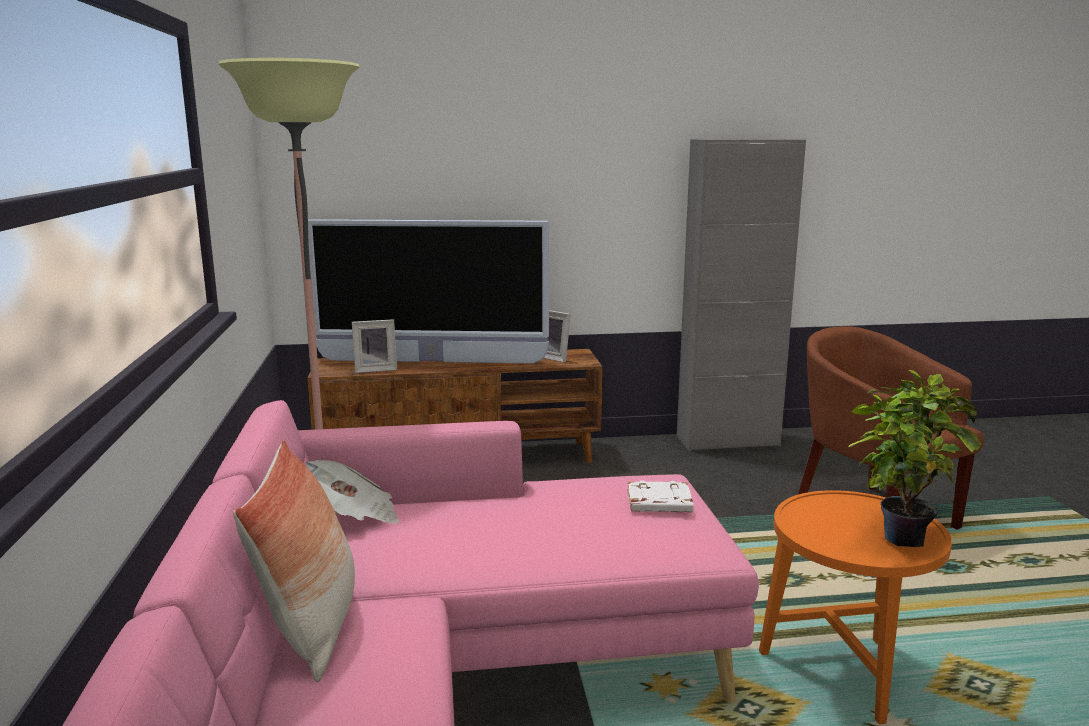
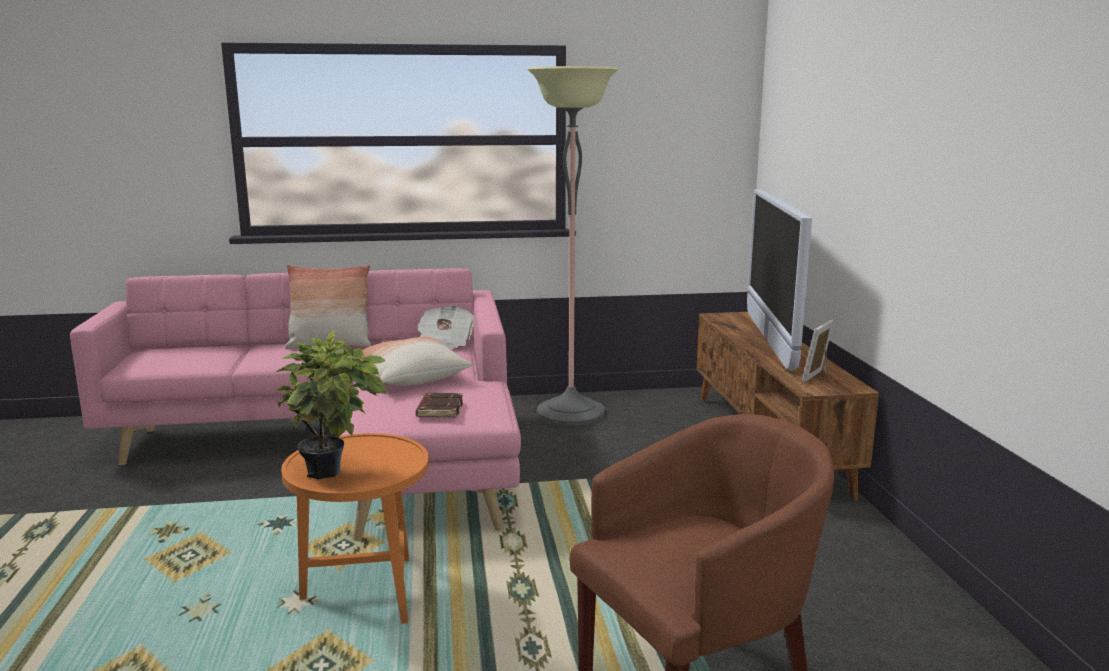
camera: 90 degrees right, 0 degrees up
picture frame [352,319,397,373] -> none
white book [627,481,693,512] -> brown book [416,393,463,418]
grey cabinet [677,139,806,451] -> none
none -> pillow [353,337,472,386]

